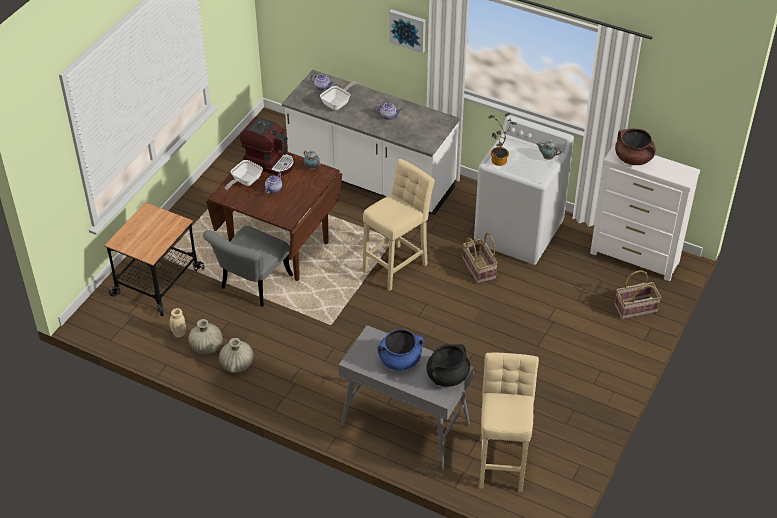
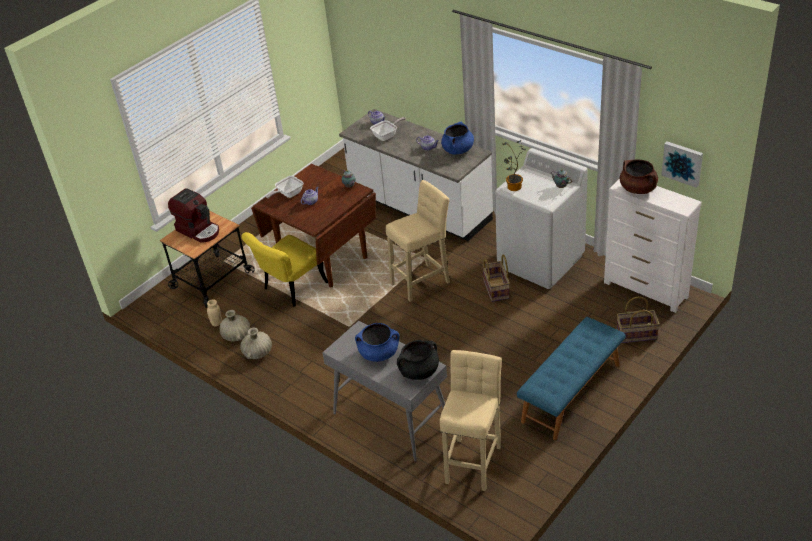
camera: 15 degrees right, 5 degrees down
grey chair [203,226,293,306] -> yellow chair [241,232,328,306]
coffee machine [240,117,295,176] -> coffee machine moved to [168,188,219,243]
picture [389,9,426,53] -> picture moved to [661,141,703,188]
none -> blue cooking pot [441,122,474,155]
none -> blue bench [517,317,626,440]

